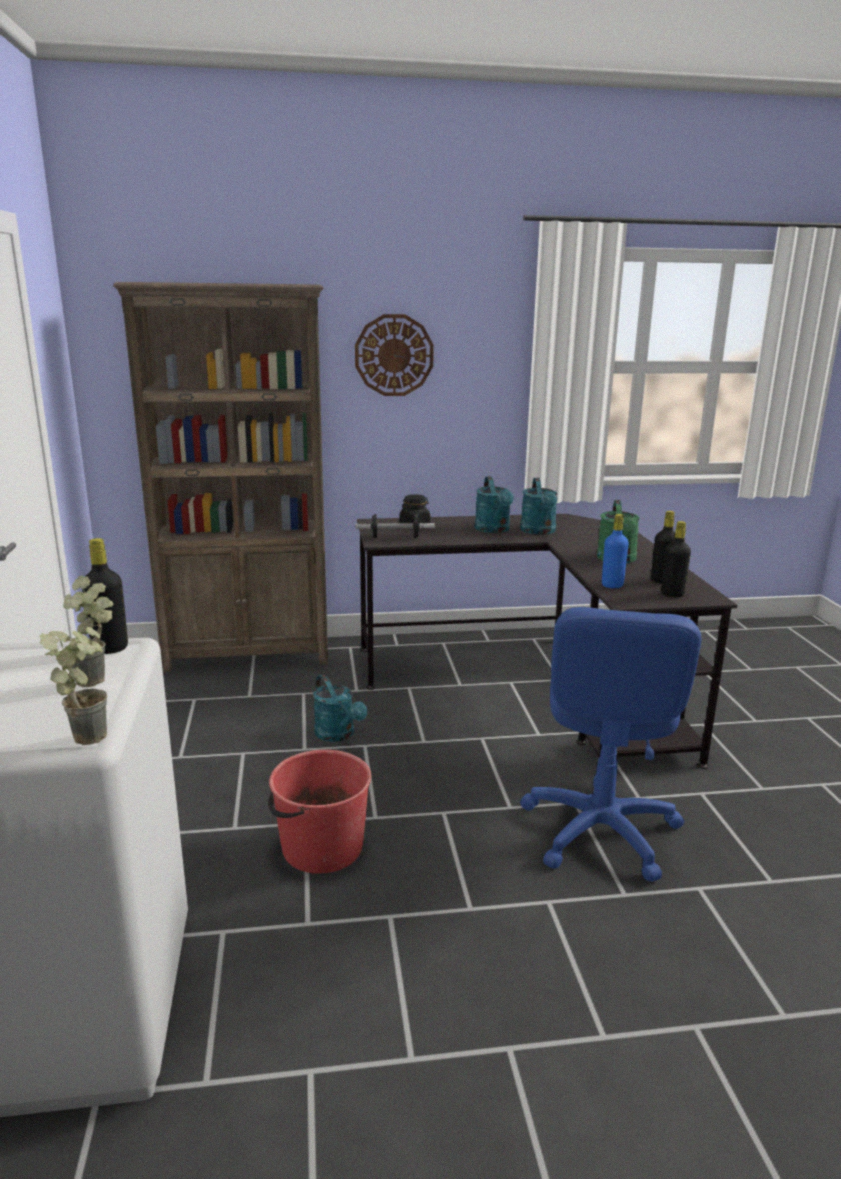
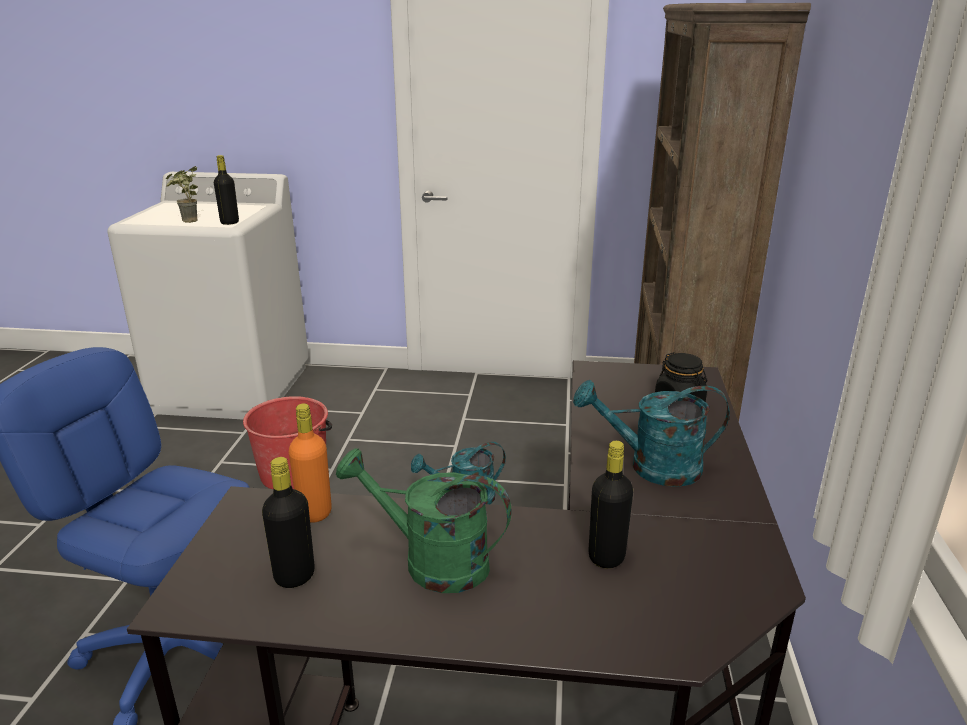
camera: 105 degrees right, 5 degrees up
potted plant [40,627,107,745] -> none
wall clock [355,314,434,396] -> none
dumbbell [355,514,435,538] -> none
turquoise watering can [520,478,557,535] -> none
blue bottle [602,514,629,588] -> orange bottle [289,403,332,523]
black bottle [661,521,691,597] -> black bottle moved to [588,441,633,568]

